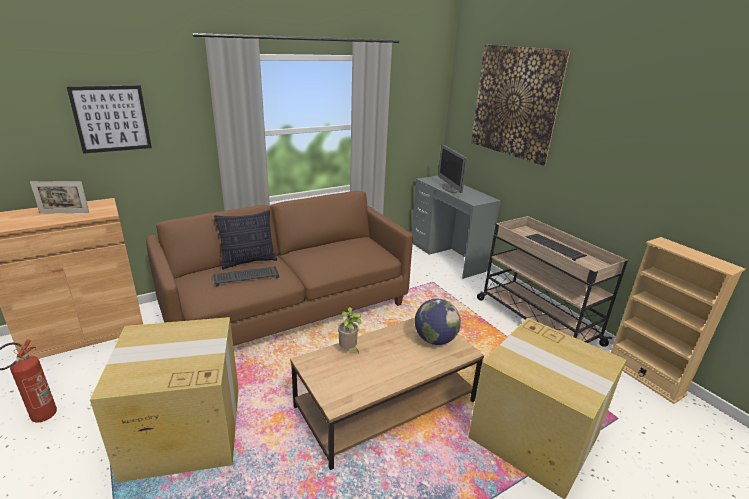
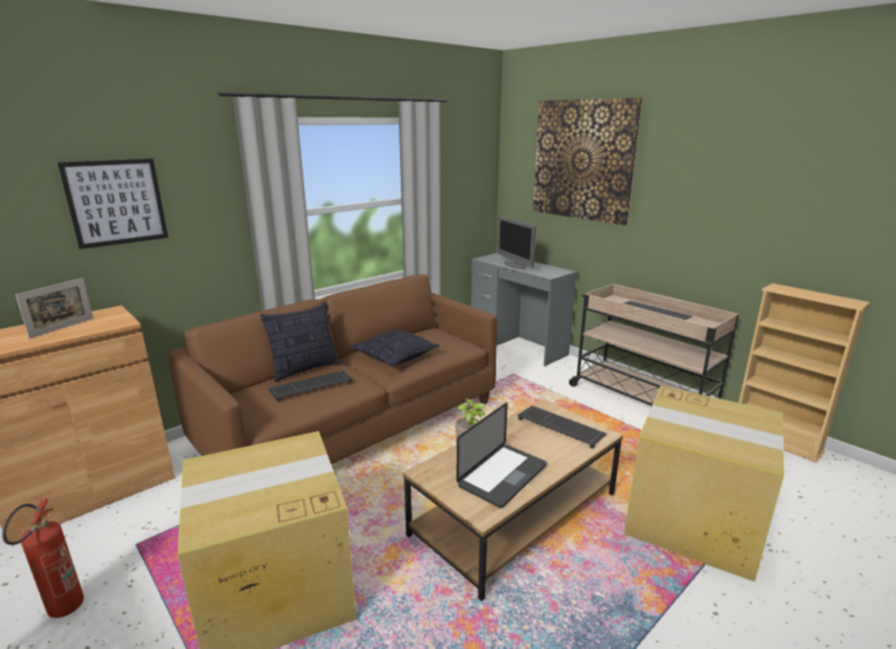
camera: 10 degrees left, 5 degrees down
picture frame [30,181,89,214] -> picture frame turned 45 degrees counterclockwise [16,278,93,339]
globe [415,299,461,345] -> keyboard [517,406,607,449]
none -> pillow [350,329,440,366]
none -> laptop [457,403,547,508]

